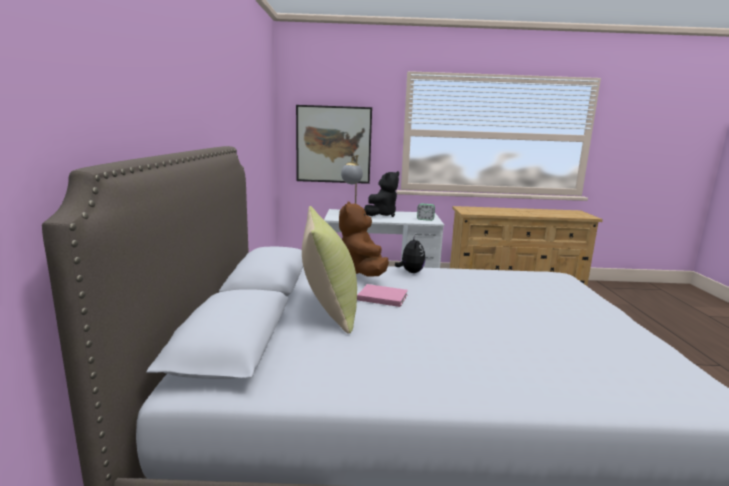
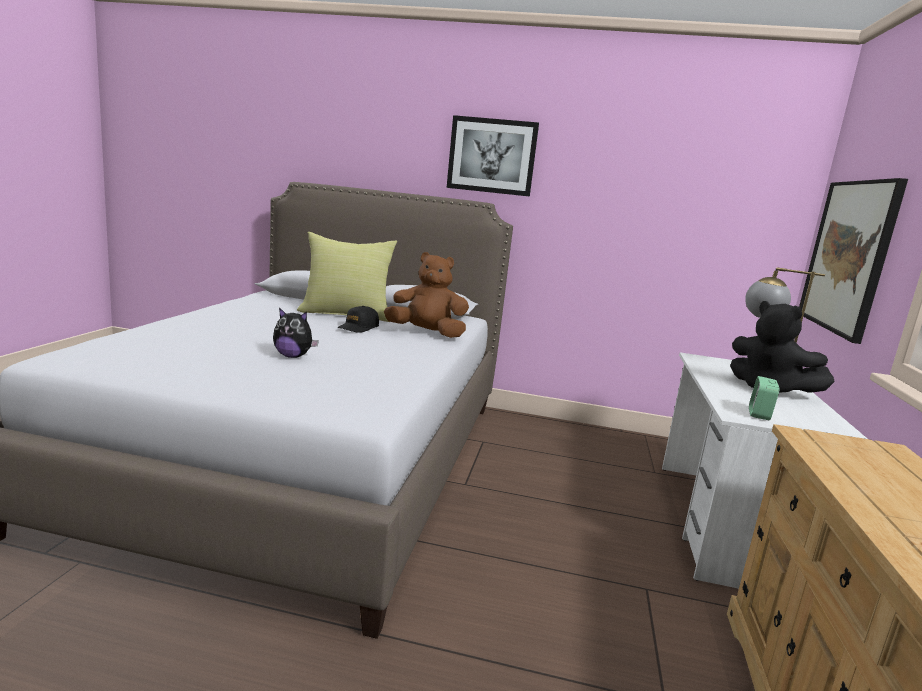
camera: 100 degrees right, 0 degrees up
pink book [357,284,408,307] -> black cap [337,306,379,333]
plush toy [395,236,425,273] -> plush toy moved to [273,308,319,358]
none -> picture [447,115,539,197]

